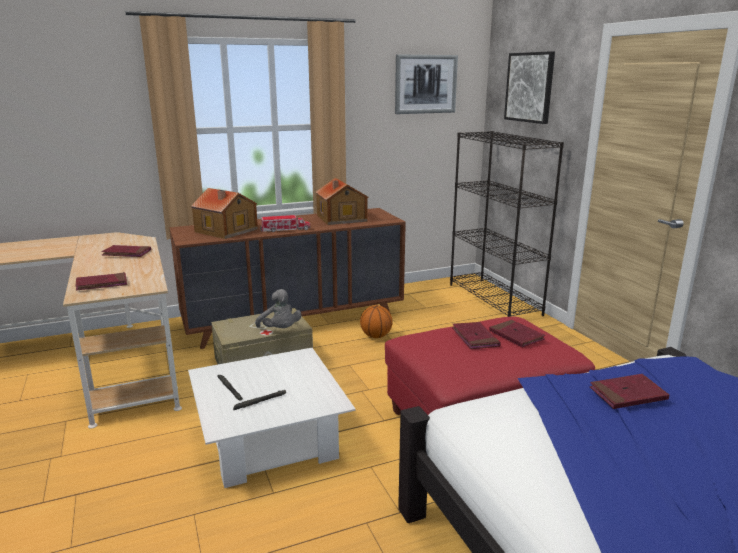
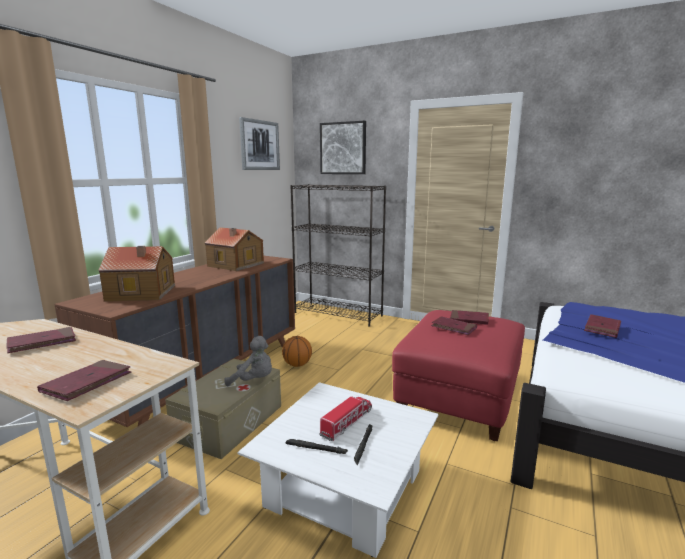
camera: 40 degrees left, 5 degrees down
toy truck [260,215,310,232] -> toy truck moved to [320,396,372,441]

